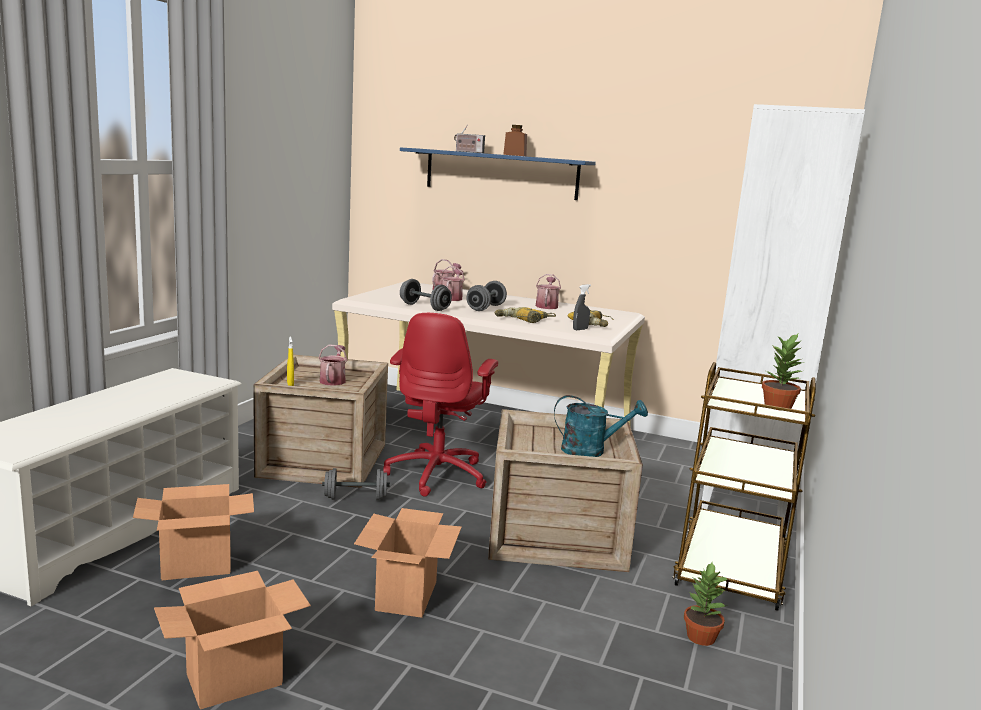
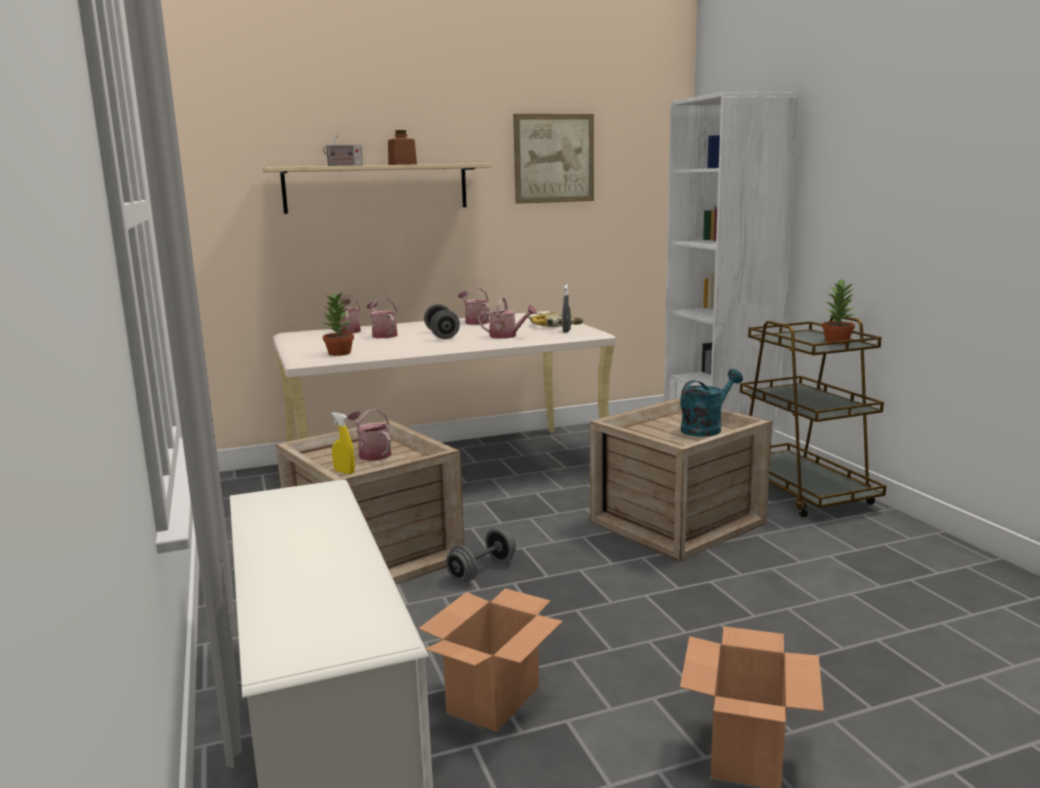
camera: 40 degrees left, 0 degrees up
cardboard box [354,508,462,618] -> none
red office chair [383,313,498,497] -> none
blue shelf [400,147,596,200] -> beige shelf [262,163,493,214]
grey dumbbell [400,279,452,311] -> none
power drill [495,307,556,323] -> watering can [478,297,537,339]
potted plant [684,563,728,646] -> potted plant moved to [323,292,354,356]
none -> picture [513,114,594,204]

